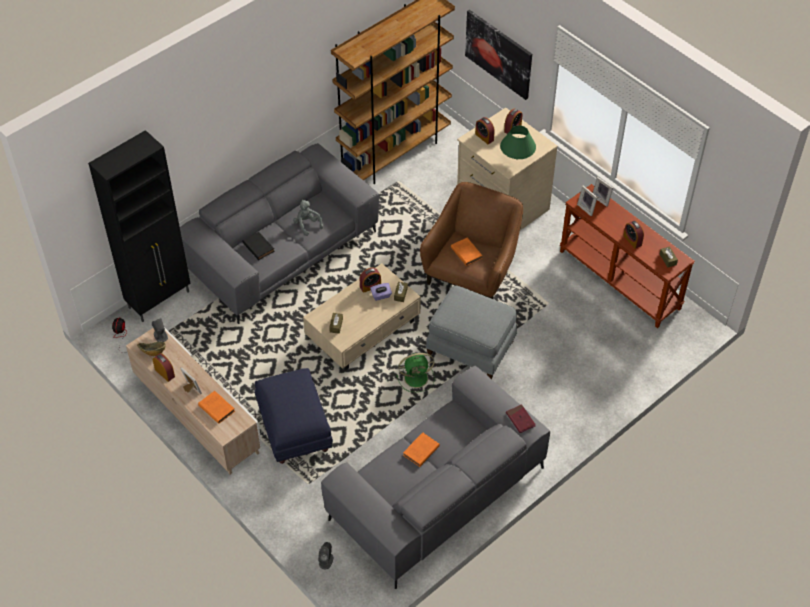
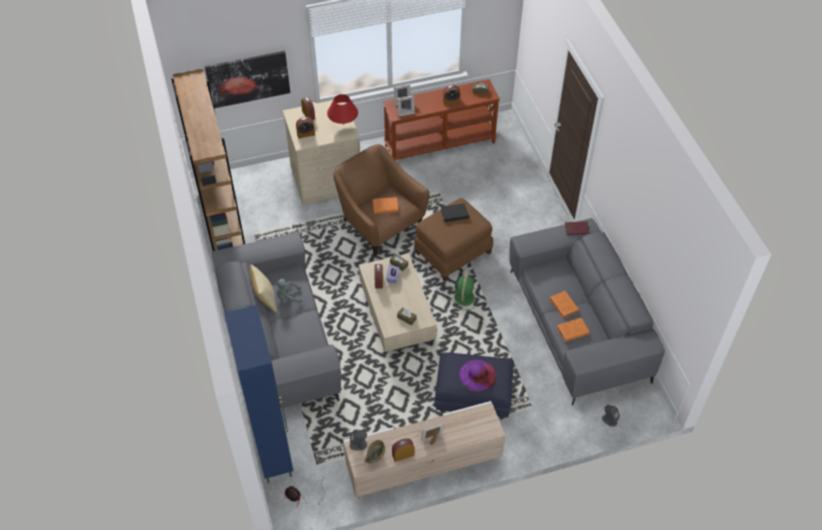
camera: 65 degrees left, 0 degrees up
black cabinet [88,130,191,322] -> blue cabinet [224,305,293,483]
orange book [198,391,235,424] -> orange book moved to [557,318,589,342]
black book [242,232,274,260] -> black book moved to [441,203,469,222]
grey ottoman [426,285,517,379] -> brown ottoman [414,198,493,282]
green table lamp [500,125,536,159] -> red table lamp [327,94,358,125]
none -> pillow [250,264,277,312]
none -> purple hat [459,360,497,391]

